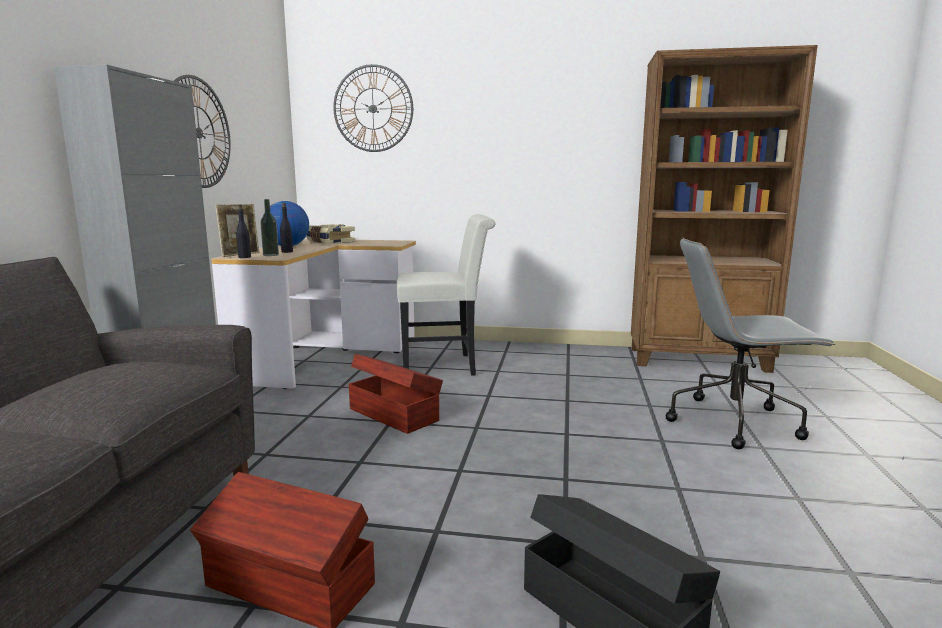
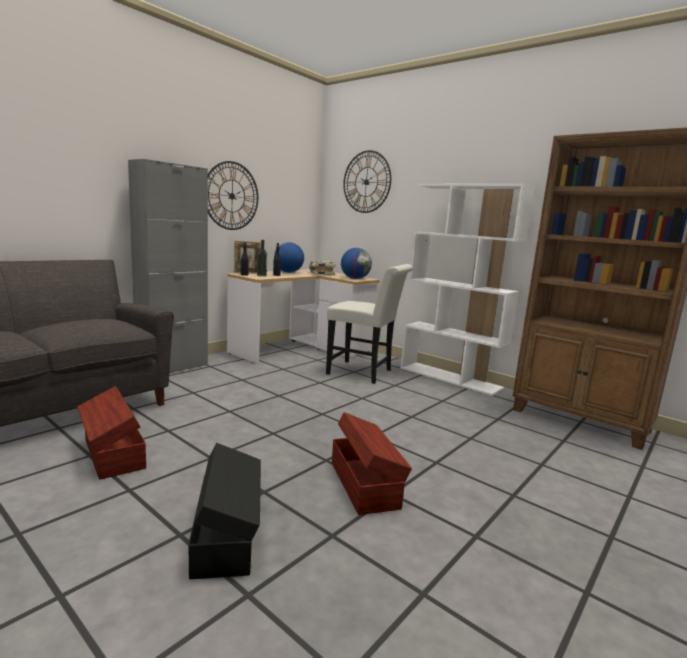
camera: 30 degrees right, 0 degrees up
brown storage box [349,354,443,434] -> brown storage box moved to [332,412,412,515]
grey office chair [666,238,835,449] -> none
none -> globe [341,248,372,279]
none -> white bookcase [401,184,535,396]

